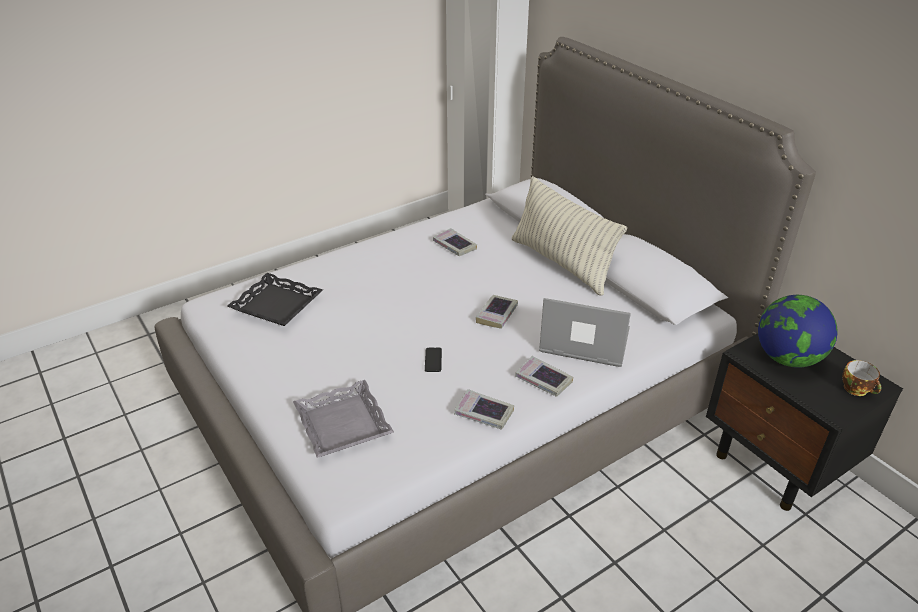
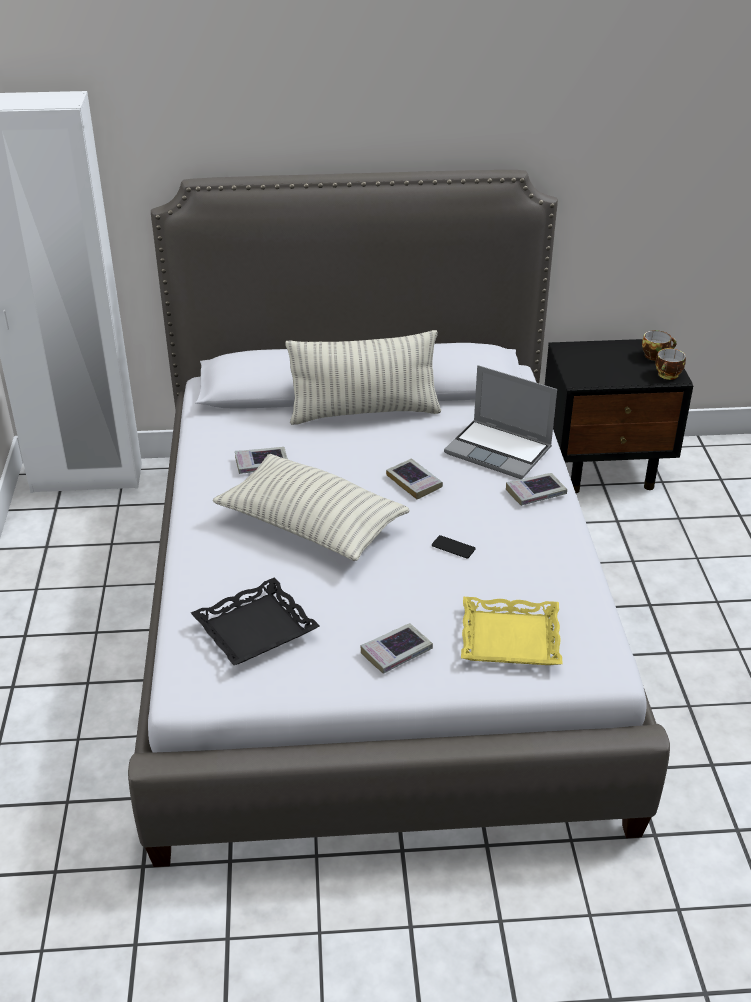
camera: 60 degrees left, 0 degrees up
grey tray [293,380,394,458] -> yellow tray [461,597,563,665]
book [454,389,514,430] -> book moved to [360,623,433,674]
laptop [539,298,631,367] -> laptop turned 105 degrees counterclockwise [444,365,557,479]
globe [758,295,838,368] -> none
none -> pillow [213,454,409,561]
none -> cup [655,348,686,380]

